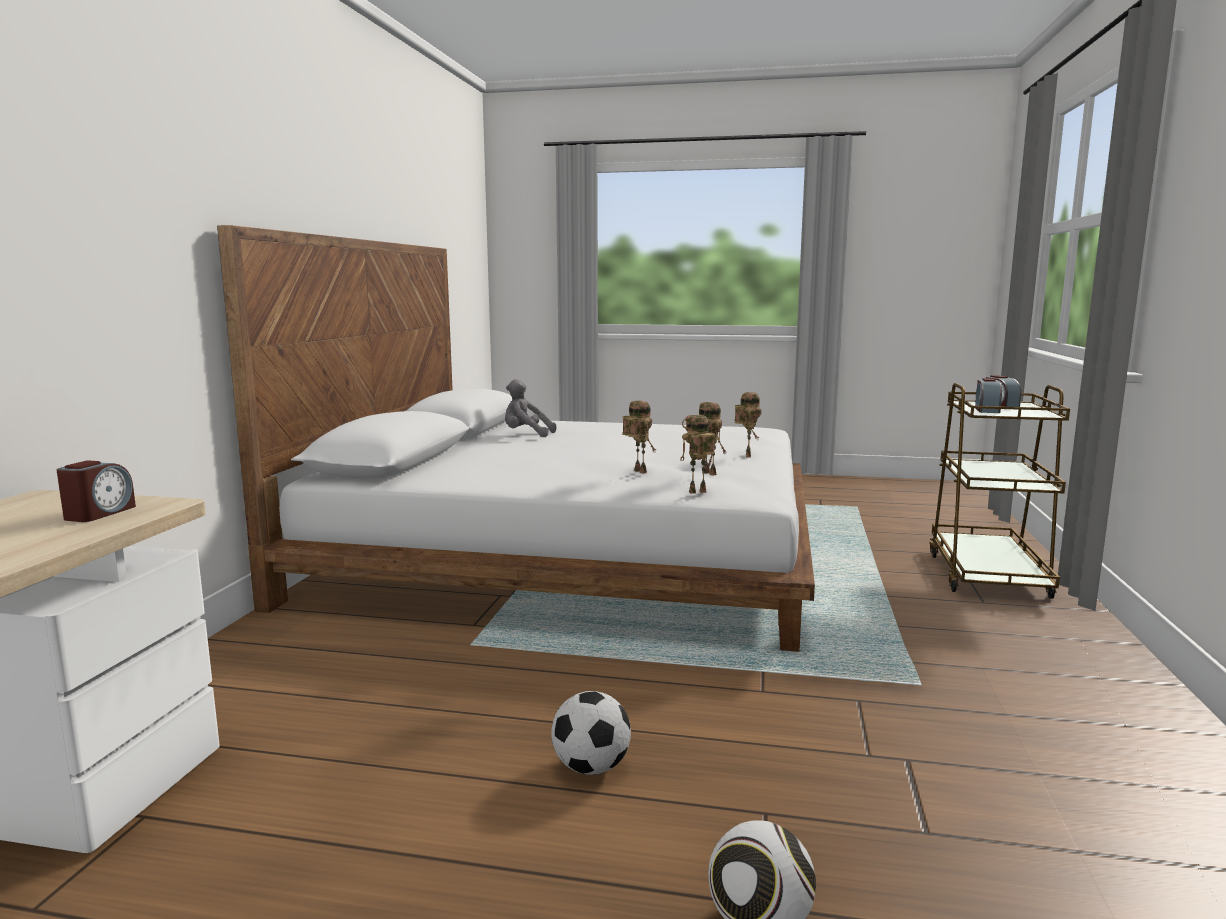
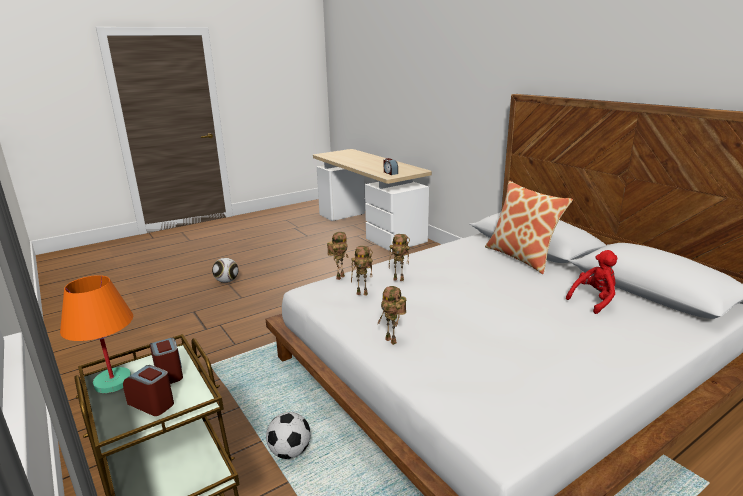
camera: 135 degrees right, 10 degrees up
grey plush toy [505,379,556,437] -> red plush toy [566,250,618,314]
football [551,691,631,775] -> football moved to [266,412,311,459]
none -> orange table lamp [60,275,133,393]
none -> pillow [485,181,573,274]

